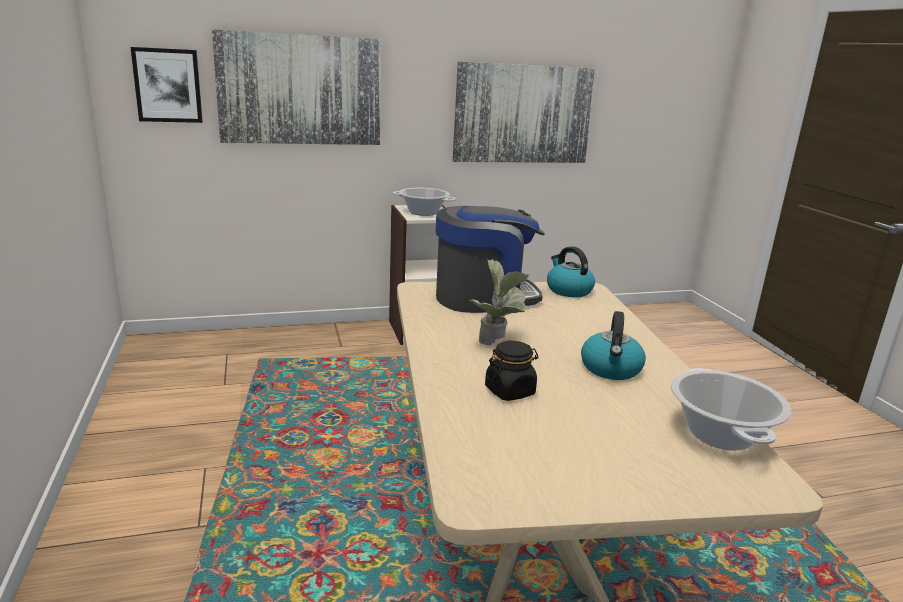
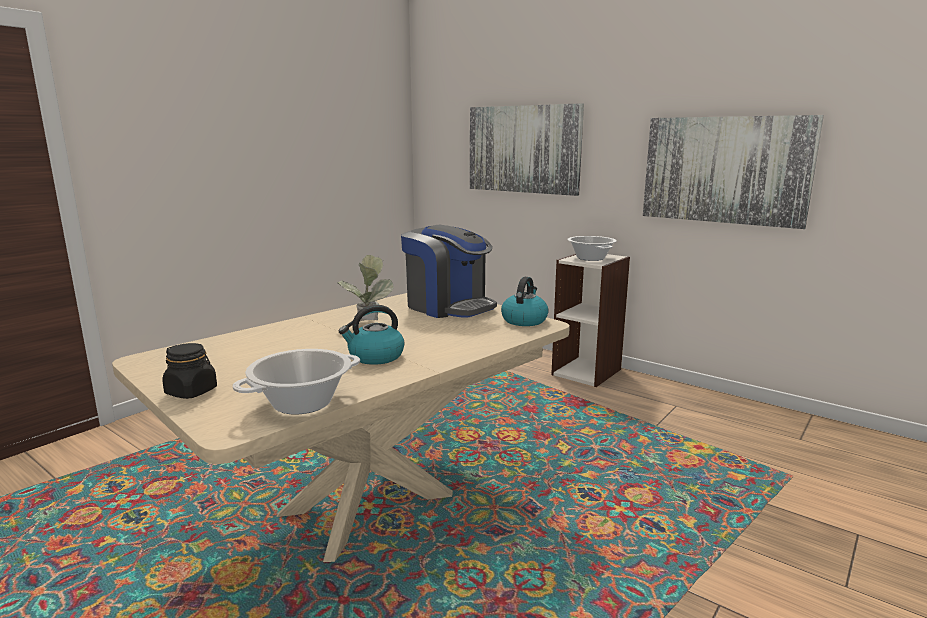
camera: 55 degrees right, 5 degrees down
picture [130,47,203,123] -> none
black jar [485,341,538,401] -> black jar moved to [162,343,217,399]

